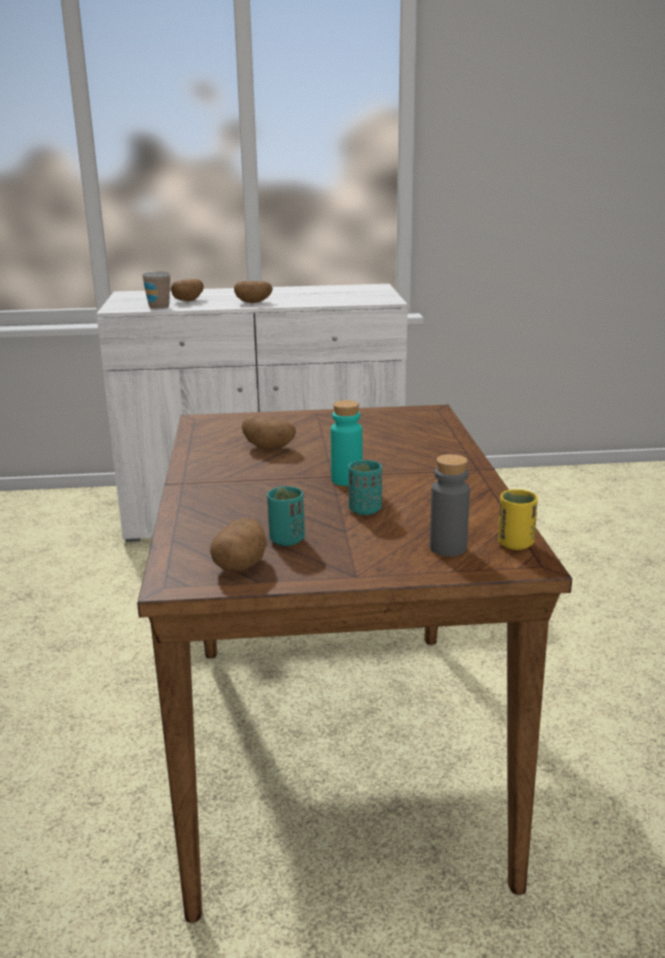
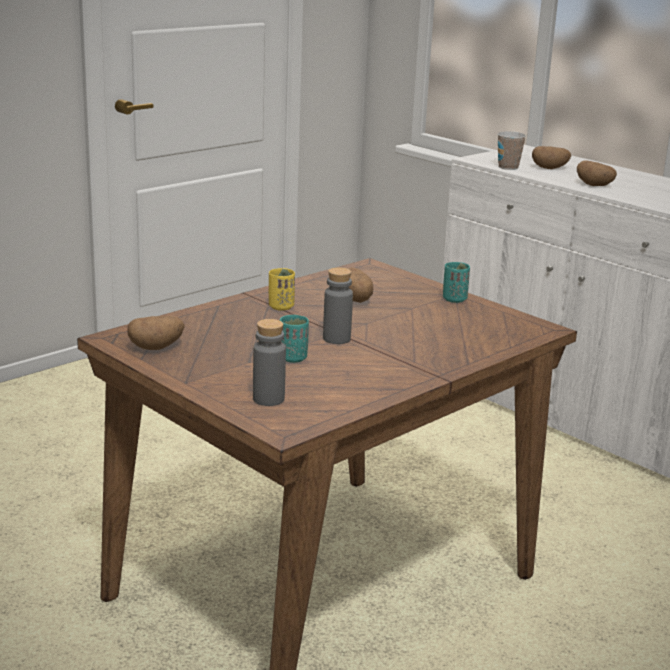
camera: 50 degrees right, 0 degrees up
turquoise cup [267,486,305,546] -> turquoise cup moved to [443,262,470,303]
turquoise bottle [331,400,362,486] -> grey bottle [323,267,353,344]
yellow cup [498,489,538,550] -> yellow cup moved to [269,268,295,311]

